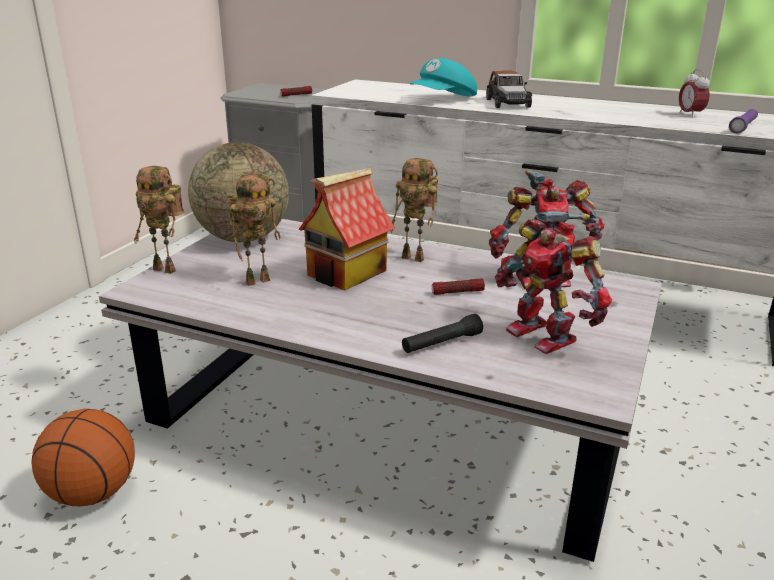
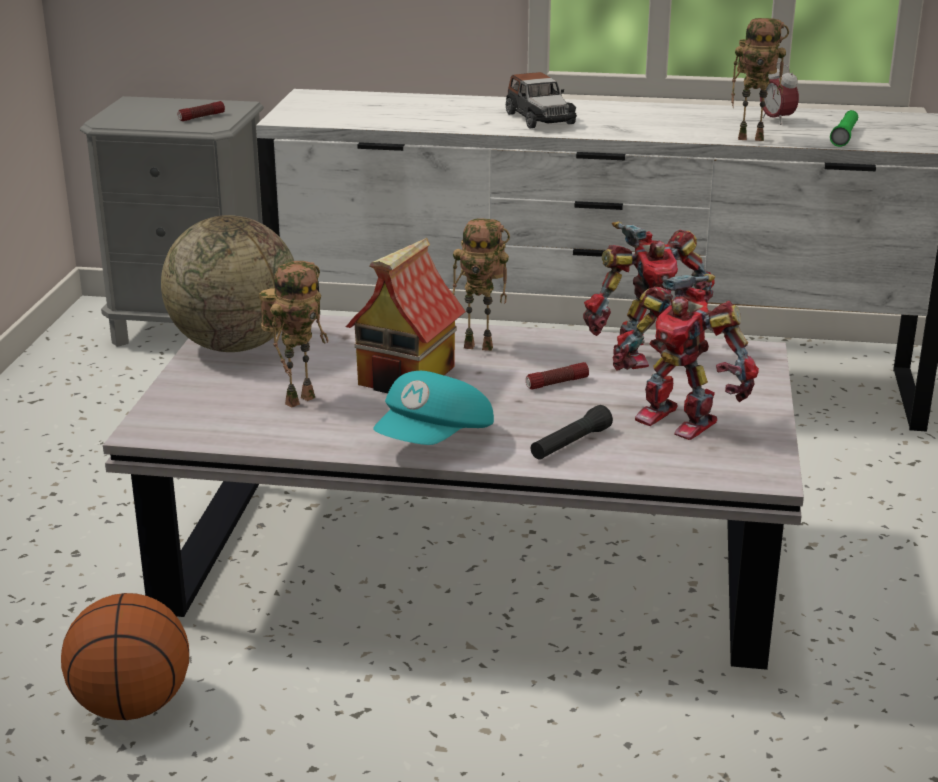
camera: 15 degrees left, 0 degrees up
toy robot [134,166,184,274] -> toy robot moved to [731,18,789,141]
turquoise cap [410,58,477,96] -> turquoise cap moved to [373,371,494,445]
purple flashlight [729,109,758,134] -> green flashlight [830,110,858,147]

